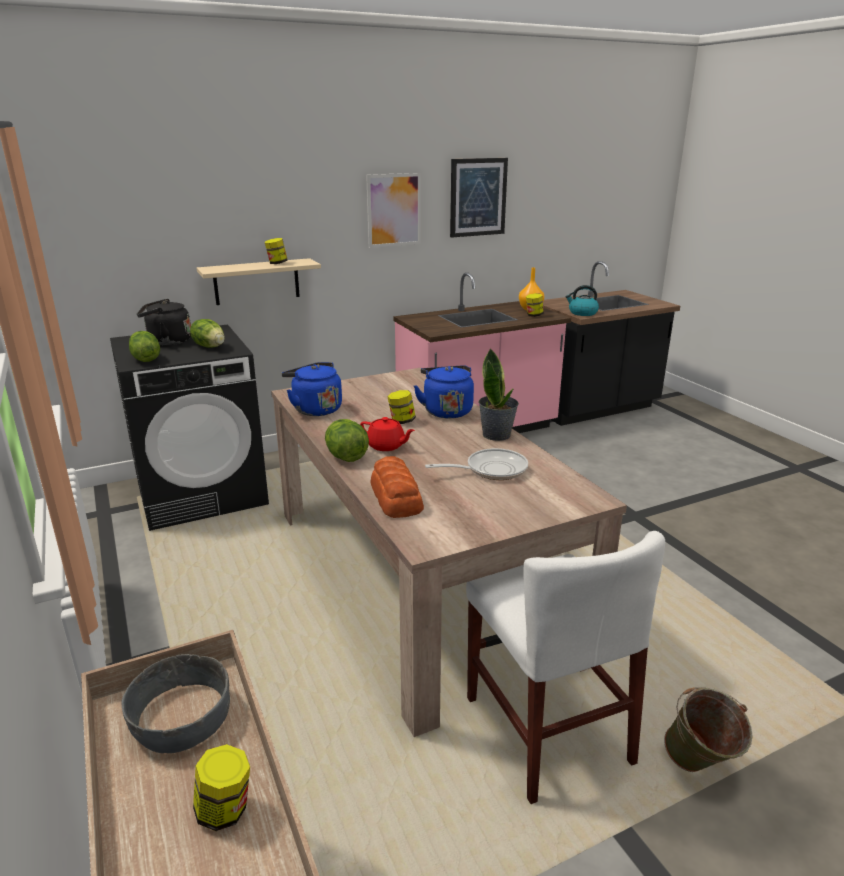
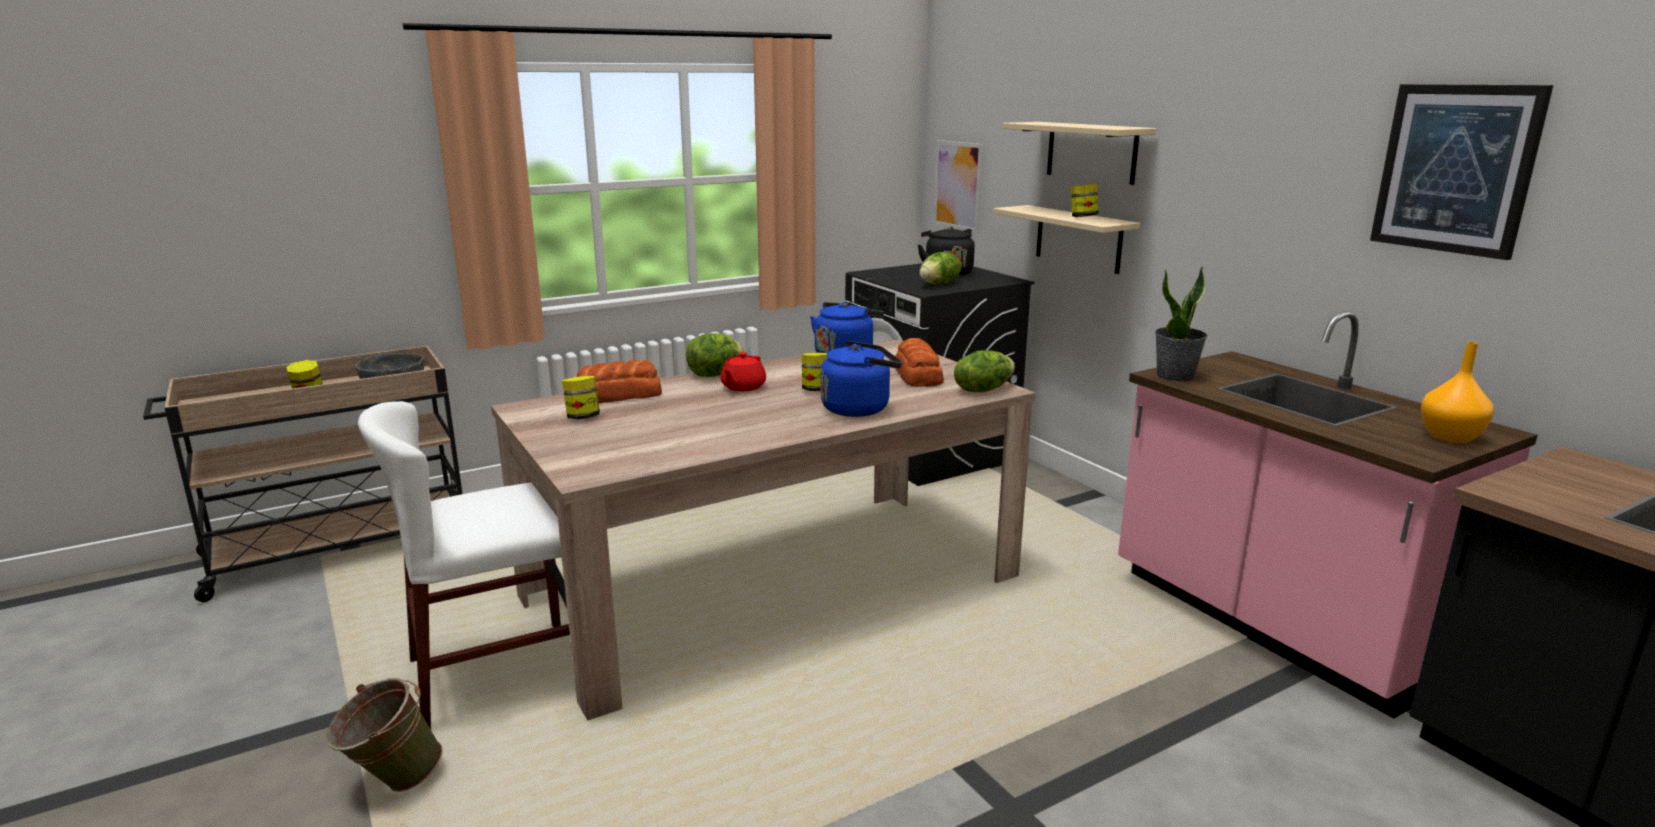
camera: 85 degrees right, 5 degrees down
lettuce [129,331,160,362] -> lettuce moved to [954,350,1015,392]
picture [366,173,421,248] -> picture moved to [934,140,983,233]
frying pan [425,448,528,480] -> none
potted plant [479,348,519,441] -> potted plant moved to [1155,266,1208,382]
jar [526,293,544,317] -> jar moved to [562,376,600,419]
kettle [565,285,599,316] -> none
none -> bread [895,338,944,387]
none -> beige shelf [1003,122,1157,185]

